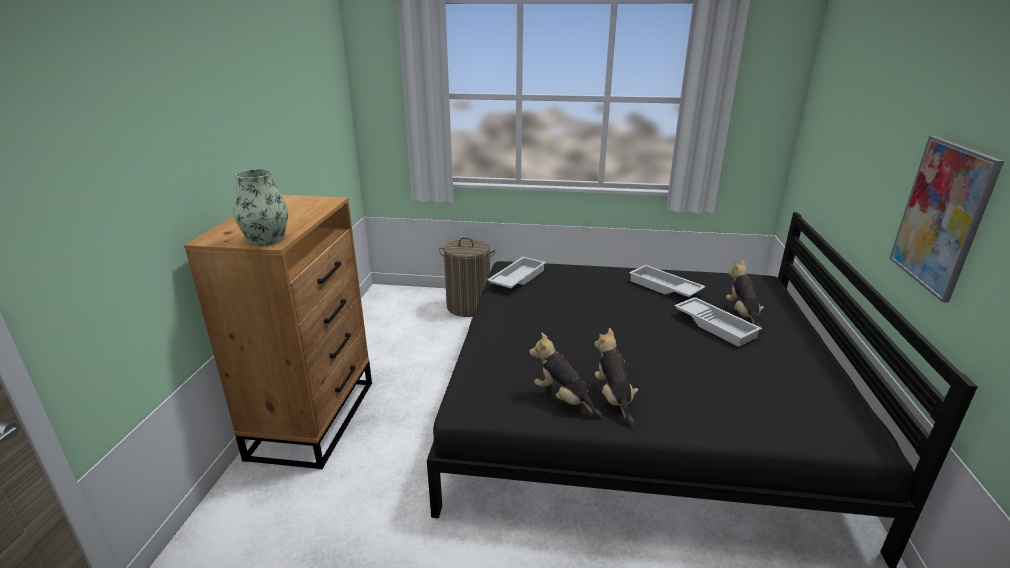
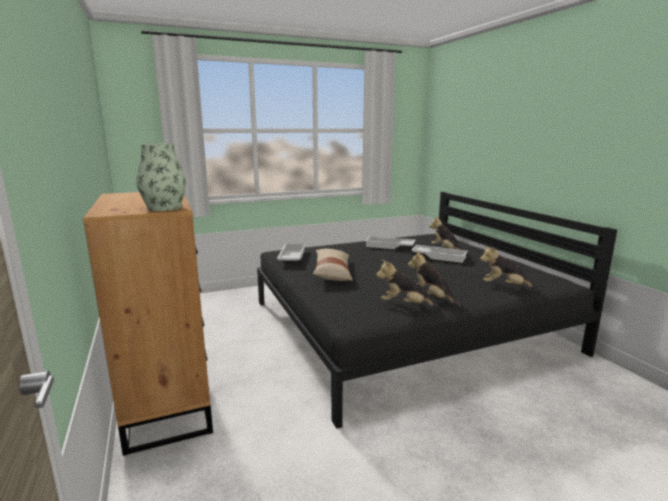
camera: 30 degrees left, 10 degrees down
laundry basket [439,237,496,317] -> none
picture [889,136,1004,303] -> none
none -> beige pillow [313,249,353,281]
none -> plush toy [480,245,537,289]

